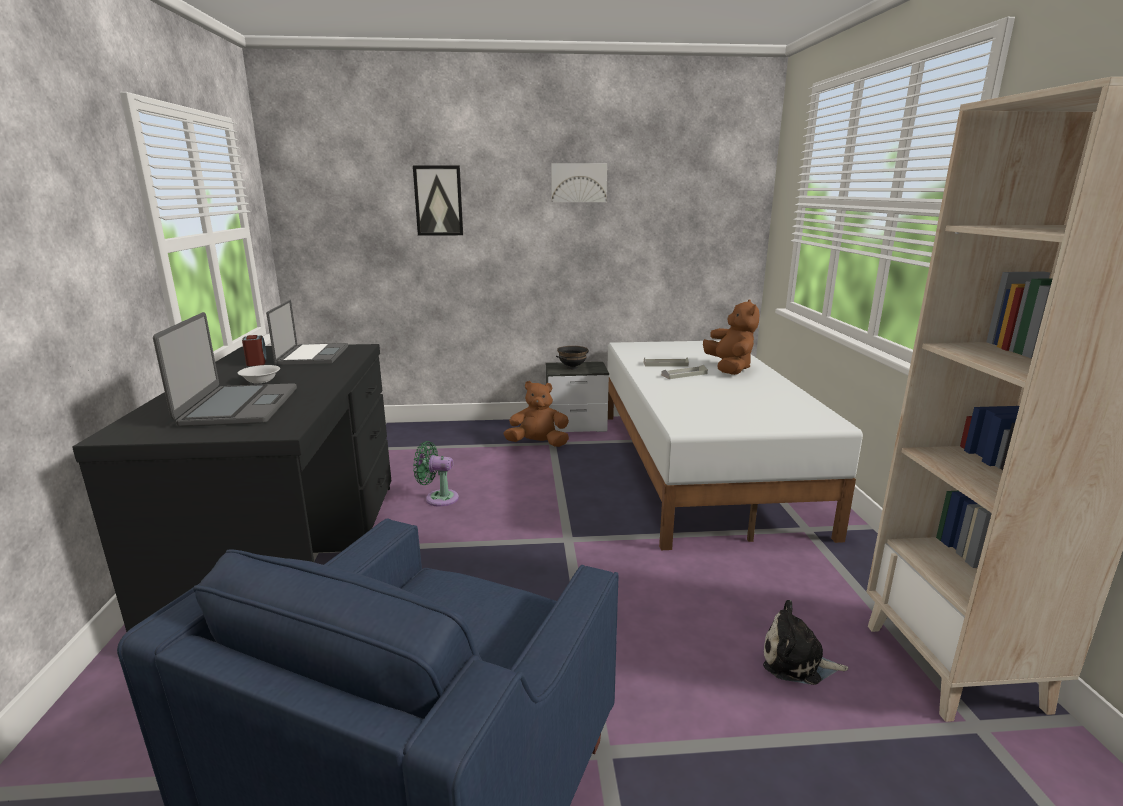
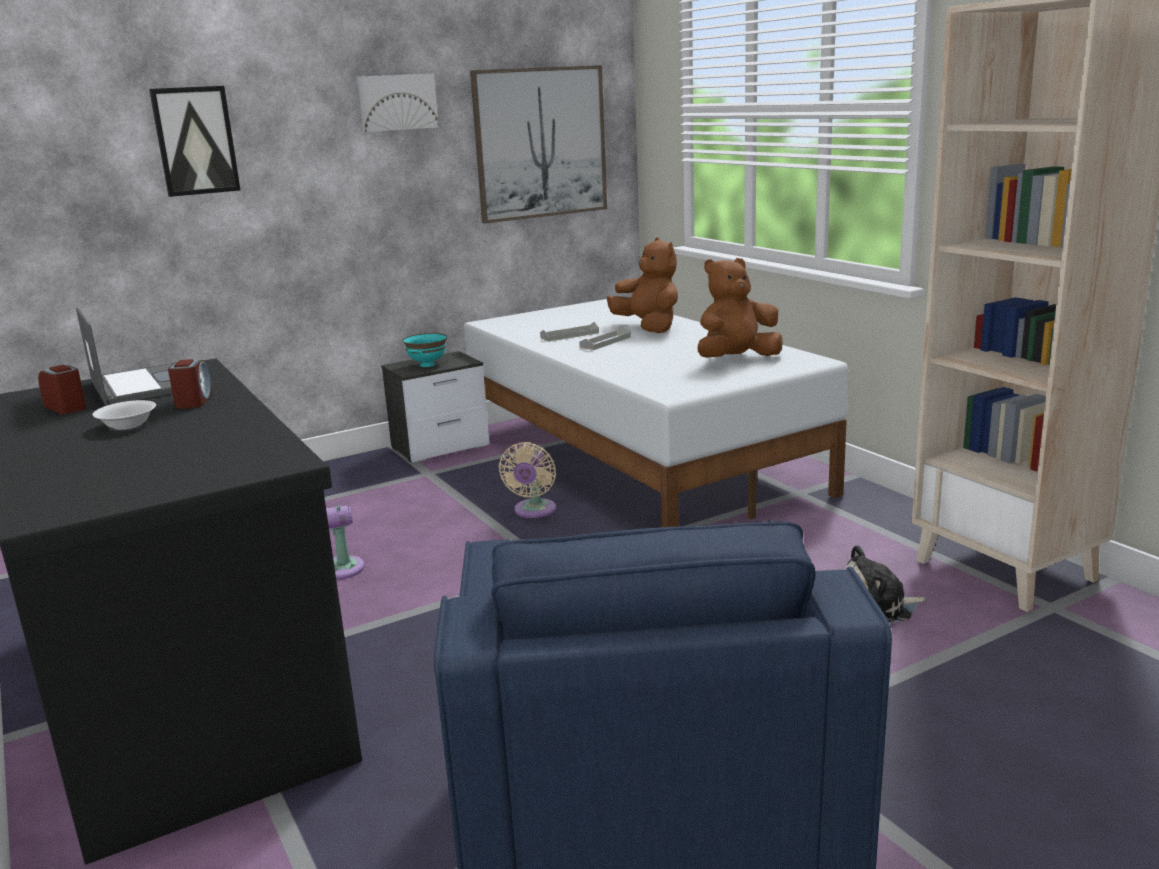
camera: 25 degrees left, 0 degrees up
laptop [153,312,297,427] -> none
brown plush toy [504,381,569,447] -> brown plush toy moved to [698,258,783,358]
black bowl [556,346,589,370] -> turquoise bowl [403,333,447,367]
none -> alarm clock [168,359,212,409]
none -> picture [470,65,607,224]
none -> beige fan [499,442,556,518]

